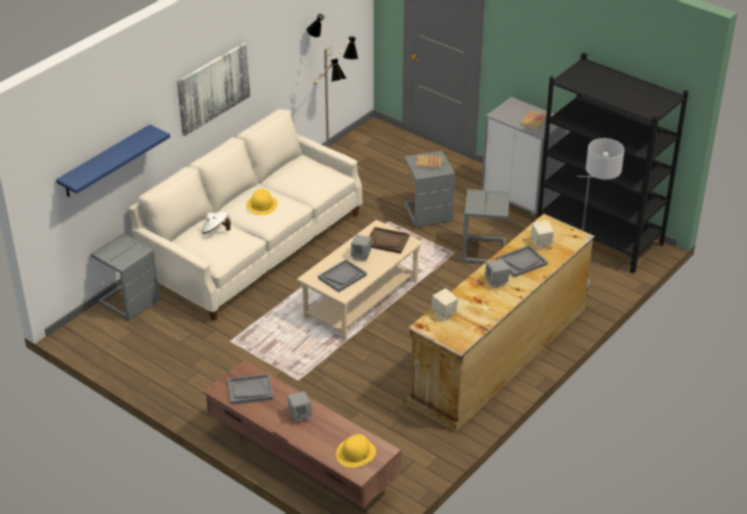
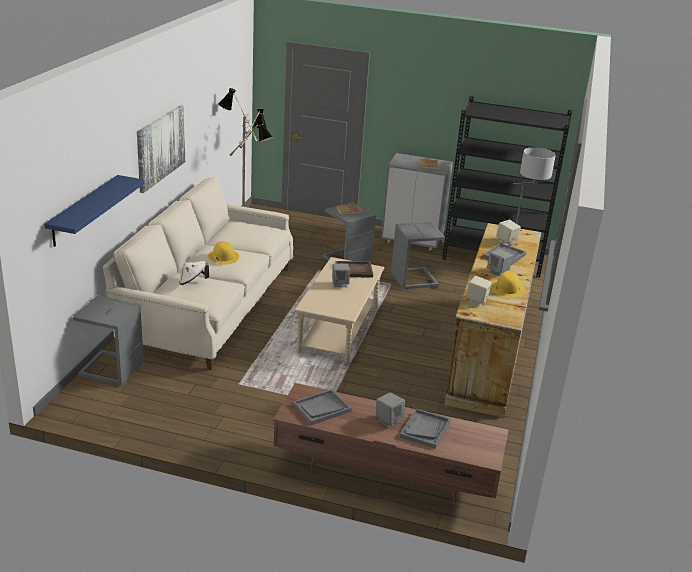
camera: 25 degrees left, 10 degrees down
grey tray [318,259,367,292] -> grey tray moved to [400,408,451,449]
yellow hat [336,434,376,468] -> yellow hat moved to [491,271,525,298]

